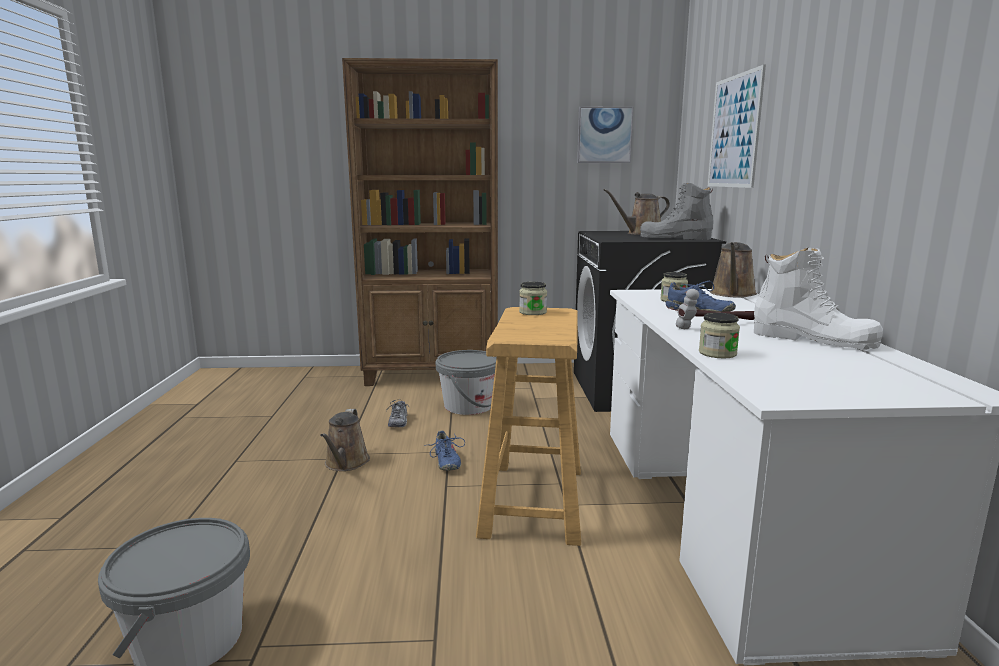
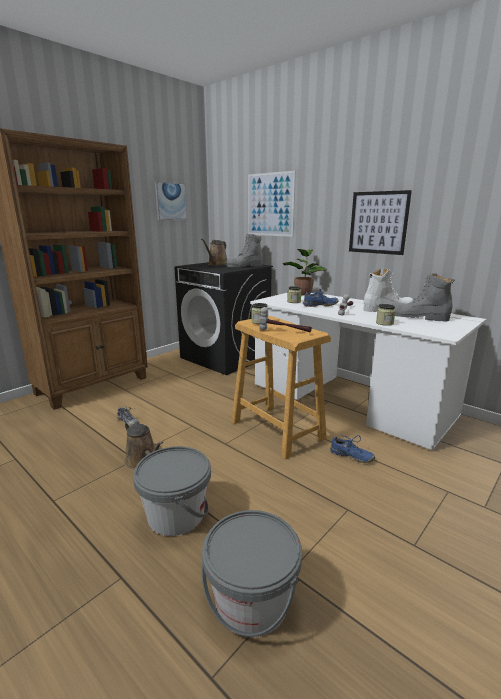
camera: 45 degrees left, 5 degrees up
blue shoe [425,430,465,471] -> blue shoe moved to [330,435,375,463]
grey bucket [436,350,497,415] -> grey bucket moved to [133,446,211,536]
brown watering can [710,242,757,298] -> potted plant [282,249,327,296]
none -> hammer [259,307,312,333]
none -> picture [349,190,412,255]
none -> grey boot [392,274,454,322]

